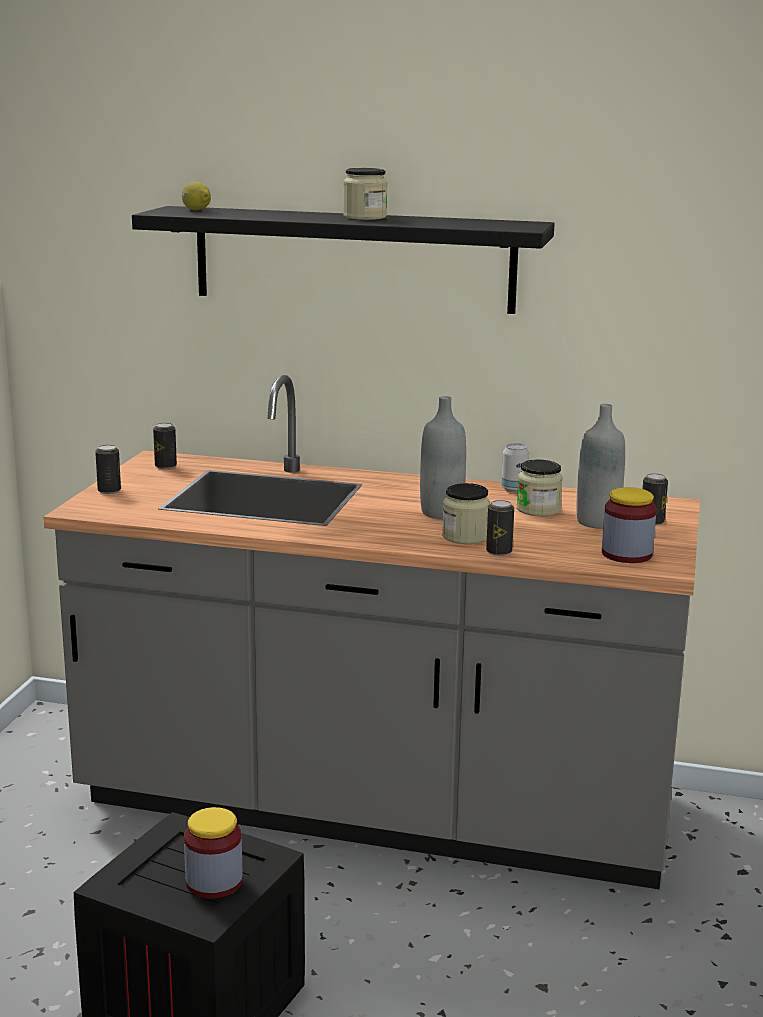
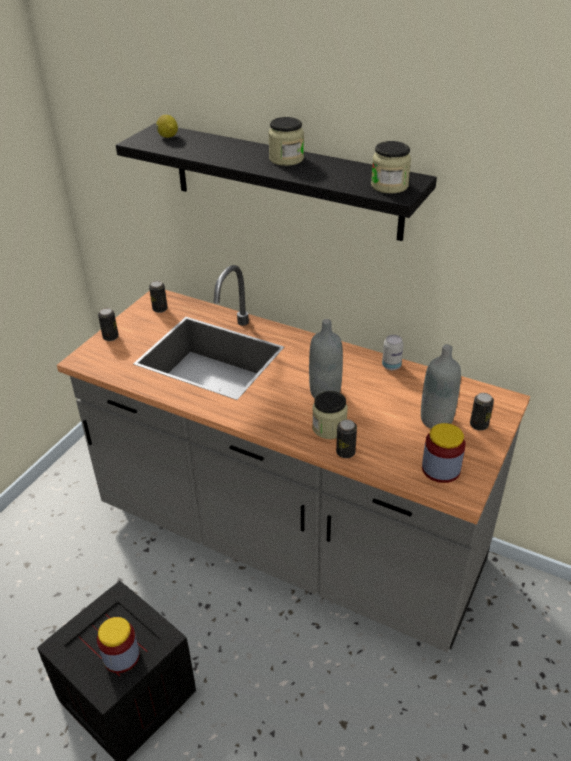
camera: 15 degrees right, 20 degrees up
jar [517,459,563,516] -> jar moved to [371,141,411,193]

